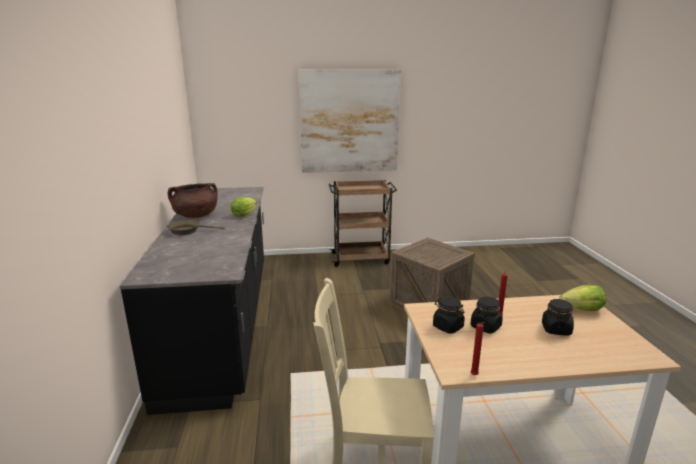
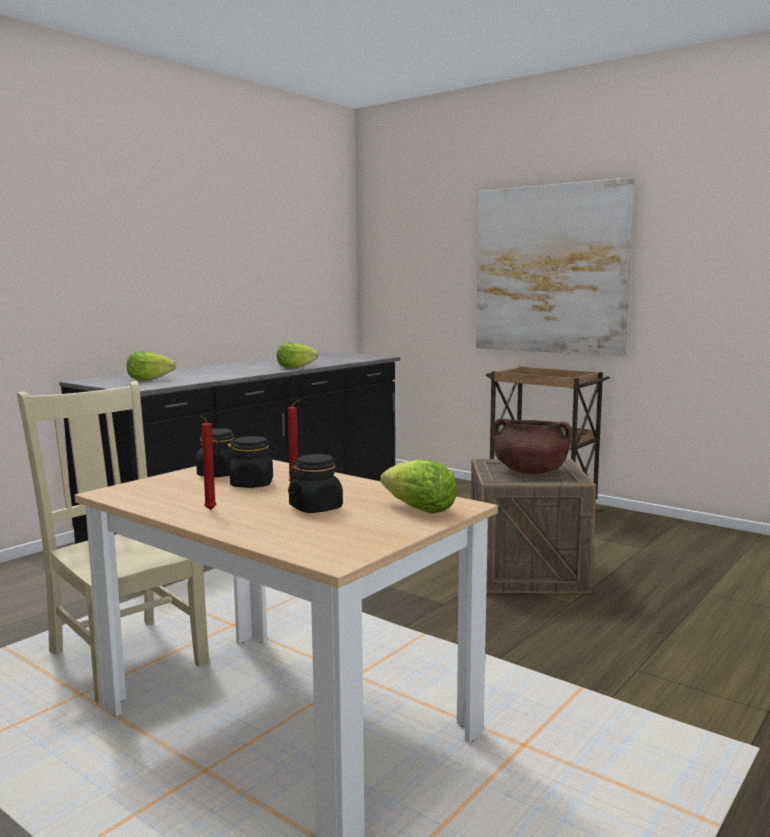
camera: 45 degrees right, 10 degrees down
brown frying pan [167,220,225,235] -> none
brown cooking pot [168,183,217,218] -> brown cooking pot moved to [493,418,572,474]
red candle [471,322,486,375] -> red candle moved to [200,416,217,510]
none -> lettuce [127,351,176,380]

